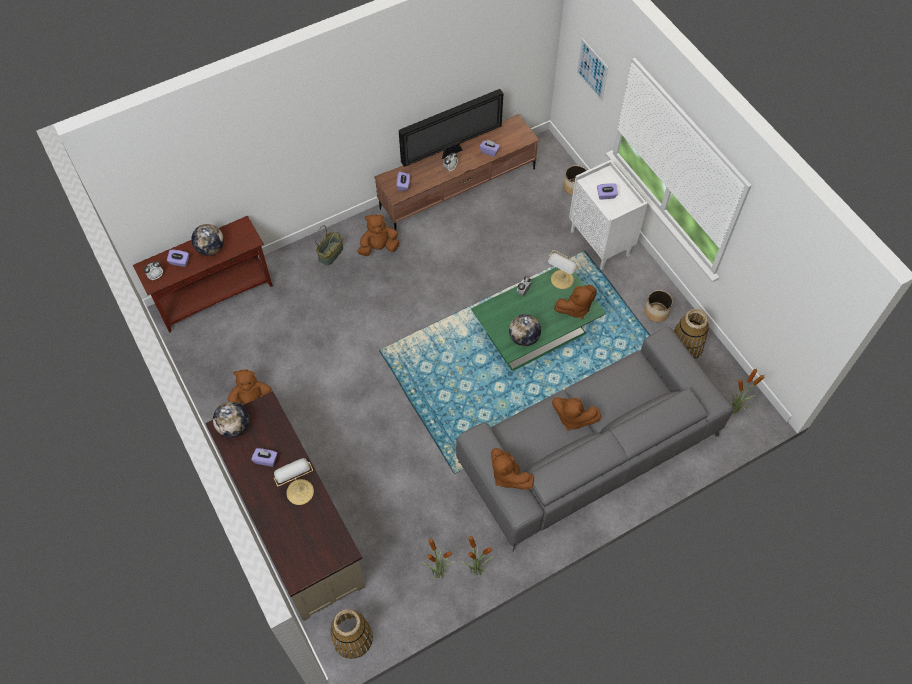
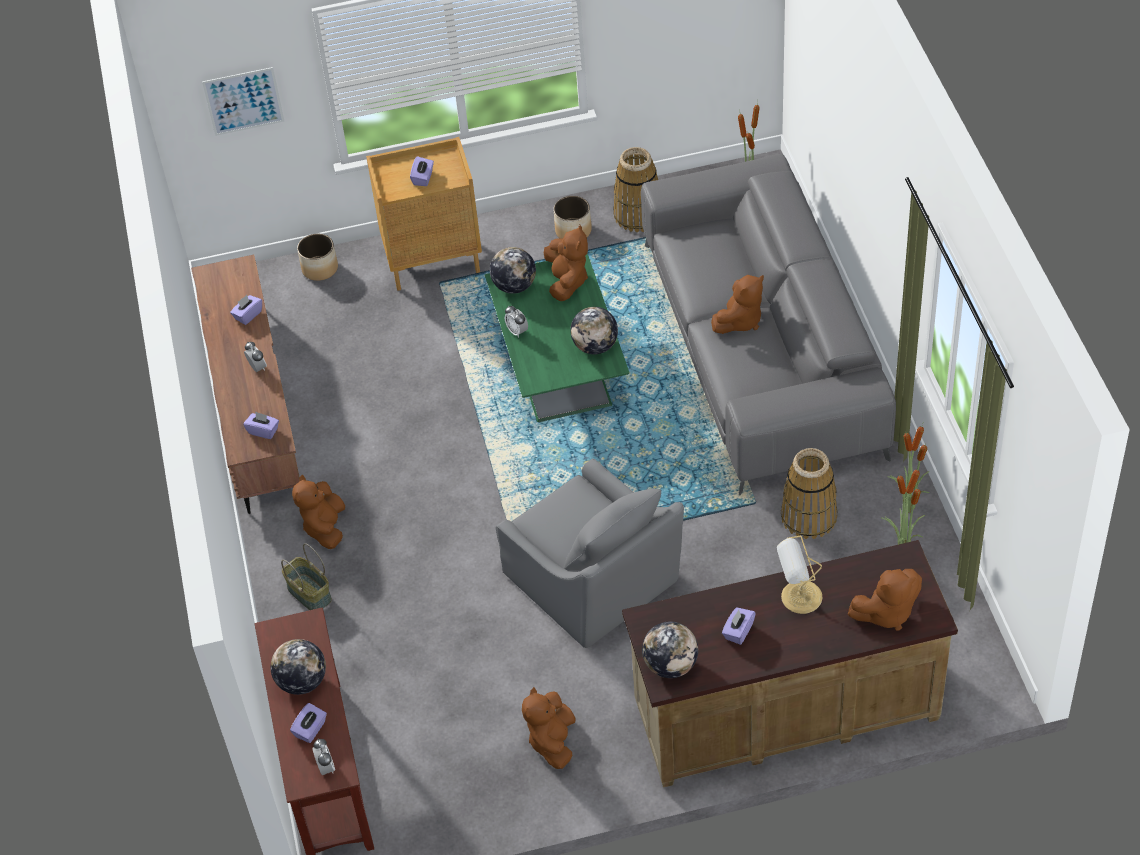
camera: 70 degrees left, 10 degrees down
basket [331,609,373,659] -> basket moved to [781,448,838,539]
television [399,89,503,167] -> none
brown plush toy [491,448,534,490] -> brown plush toy moved to [848,569,922,631]
table lamp [548,250,581,289] -> globe [490,247,536,294]
white cabinet [569,160,648,270] -> brown cabinet [366,137,482,291]
none -> grey armchair [496,458,684,648]

